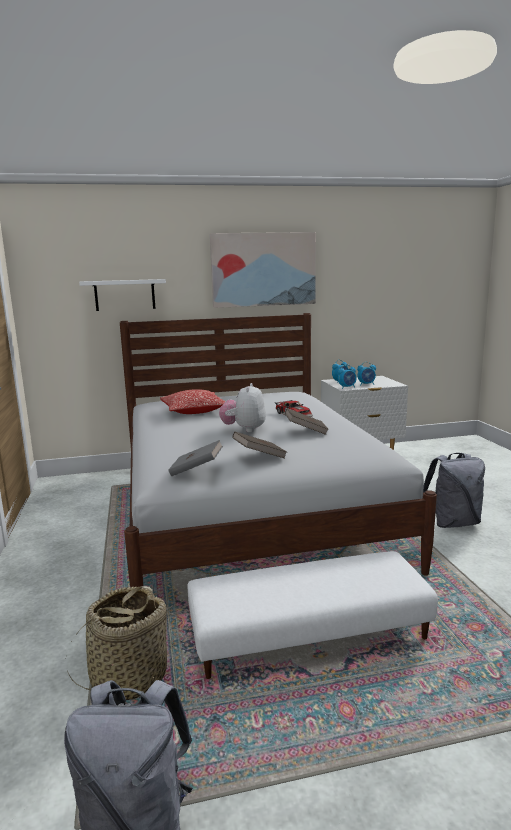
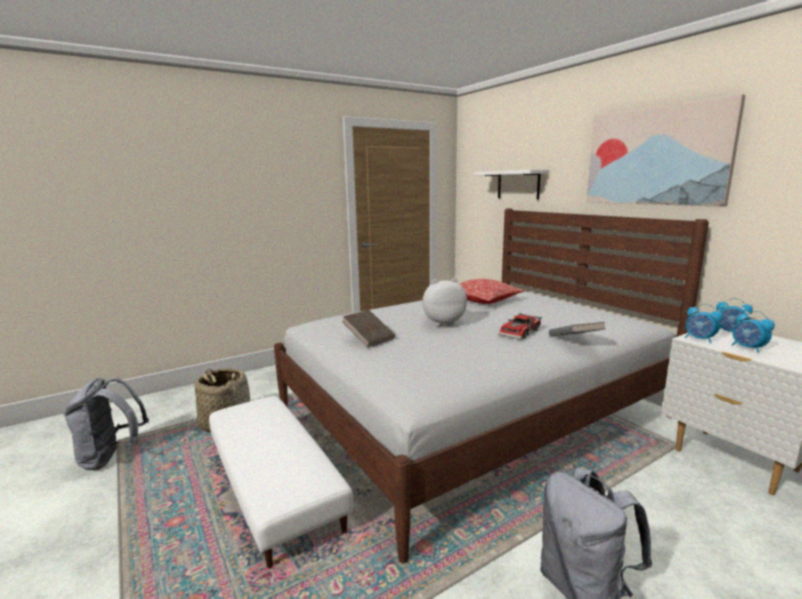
camera: 70 degrees right, 0 degrees up
grey book [168,440,223,476] -> grey book moved to [549,322,605,336]
brown book [285,408,329,435] -> none

